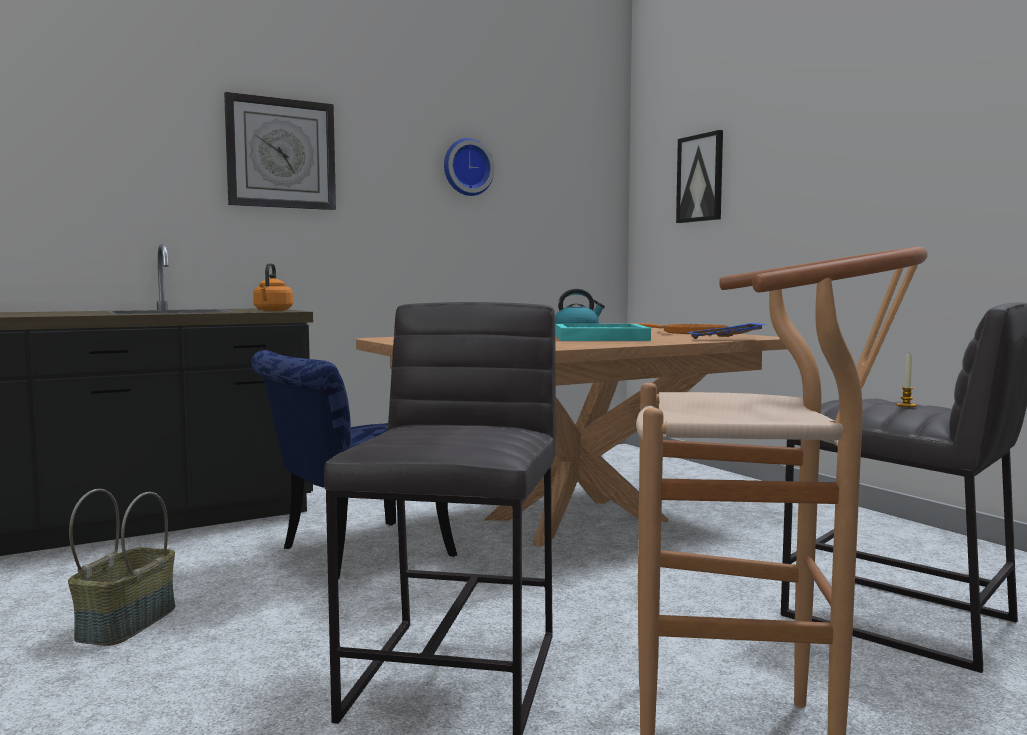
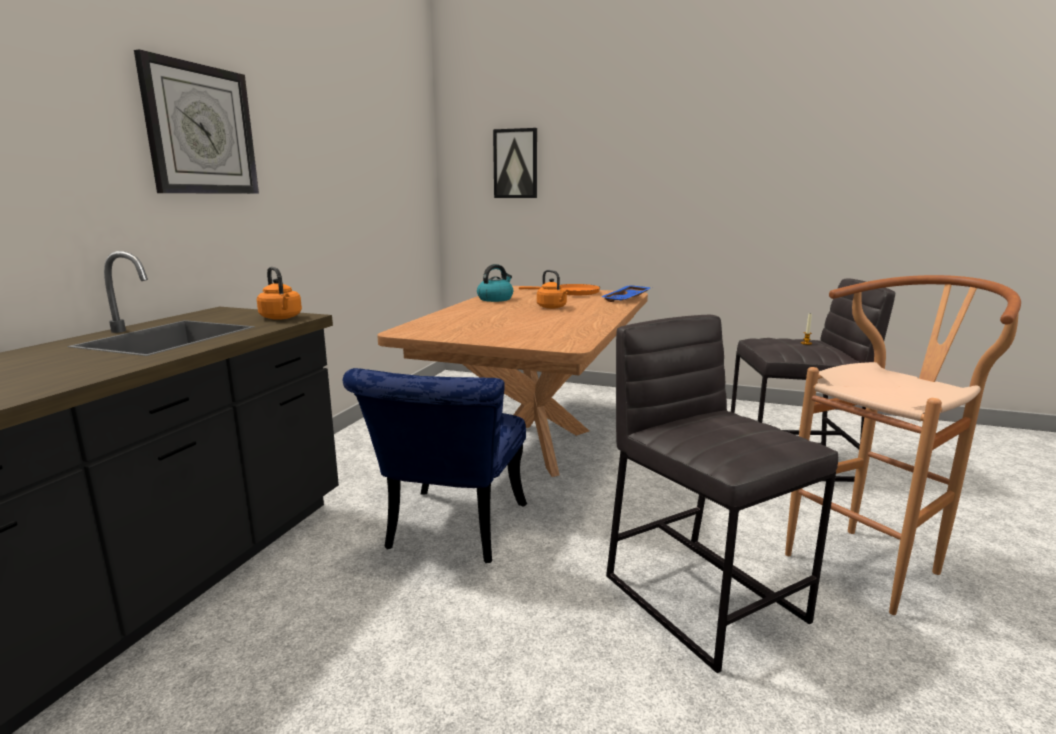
camera: 40 degrees left, 10 degrees up
basket [68,489,175,646] -> none
wall clock [444,138,494,196] -> none
turquoise tray [555,324,651,341] -> orange kettle [537,270,568,309]

